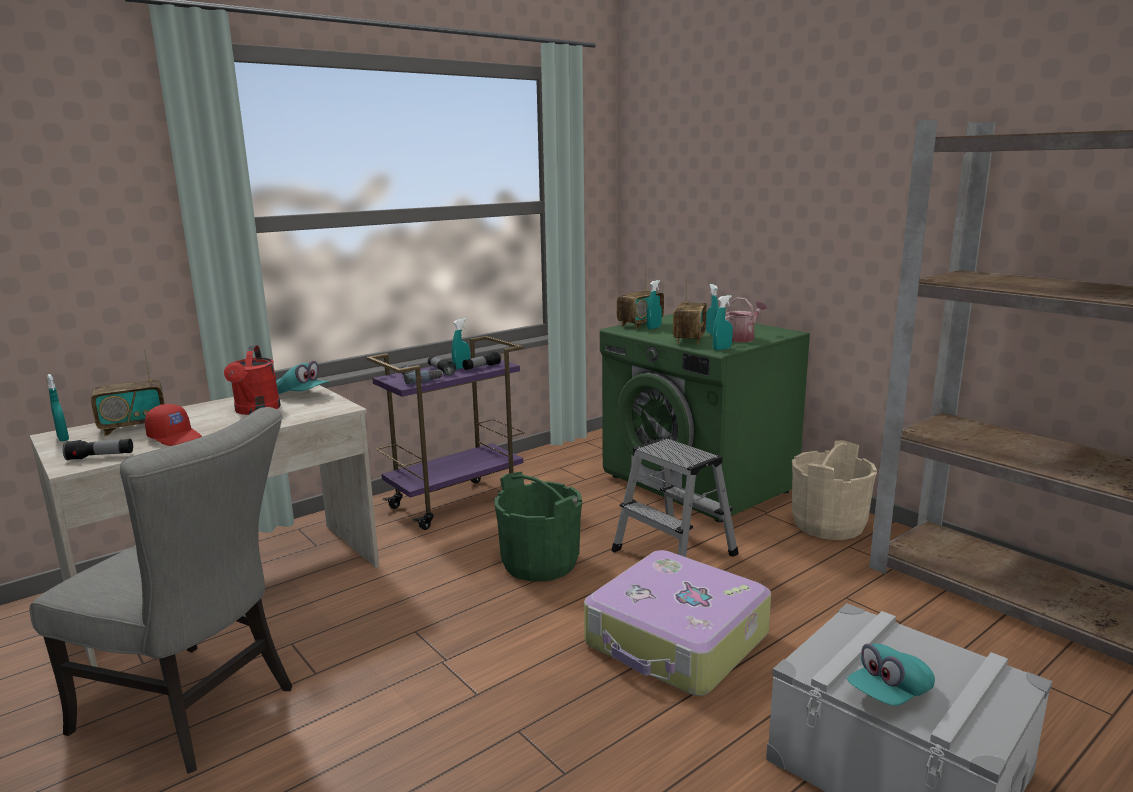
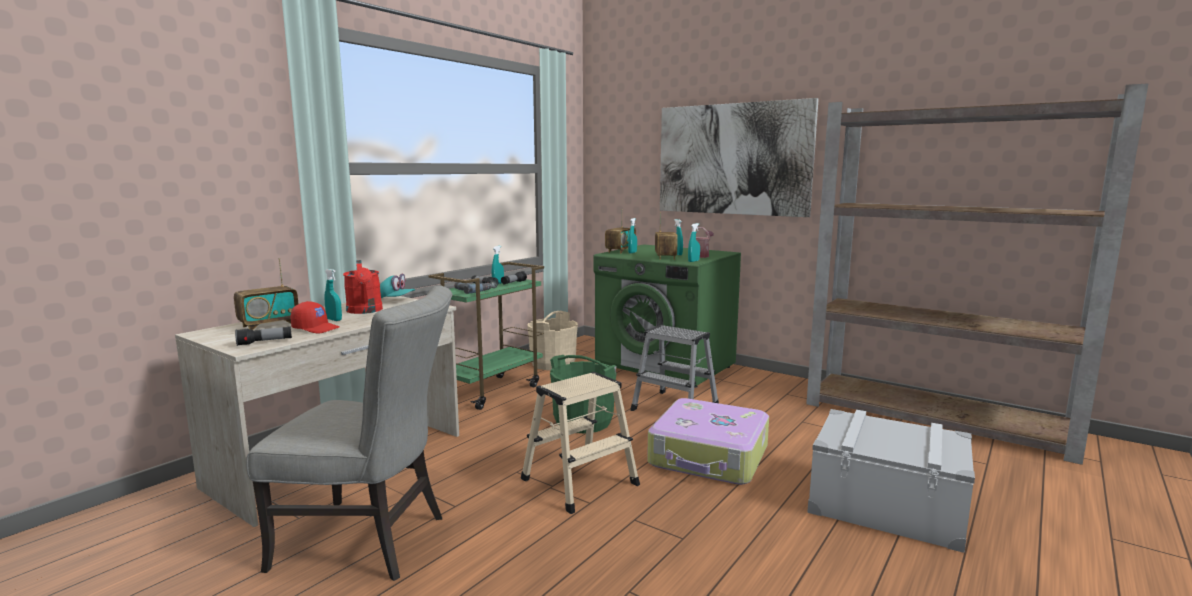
camera: 15 degrees left, 5 degrees down
turquoise spray bottle [47,374,69,441] -> turquoise spray bottle moved to [325,269,342,321]
purple cart [366,336,525,530] -> green cart [428,262,544,410]
beige bucket [792,440,877,540] -> beige bucket moved to [527,310,578,370]
turquoise cap [847,644,935,706] -> none
none -> beige step ladder [521,372,640,514]
none -> picture [660,98,819,217]

